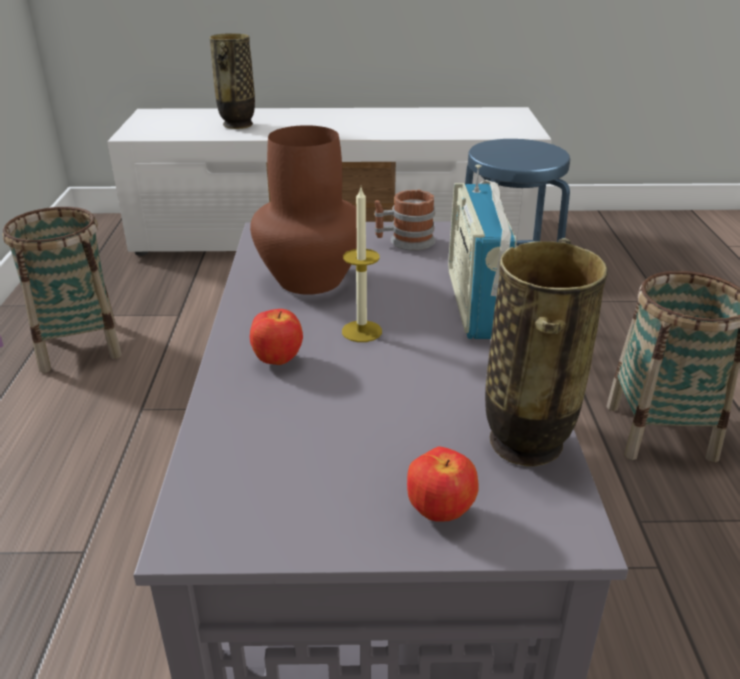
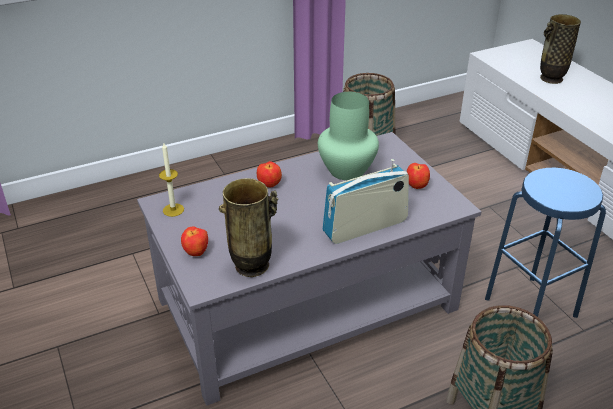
camera: 65 degrees right, 5 degrees up
brown vase [250,125,357,295] -> green vase [318,92,379,180]
candle [342,188,382,342] -> candle moved to [159,143,184,217]
mug [375,190,435,251] -> apple [407,163,430,189]

